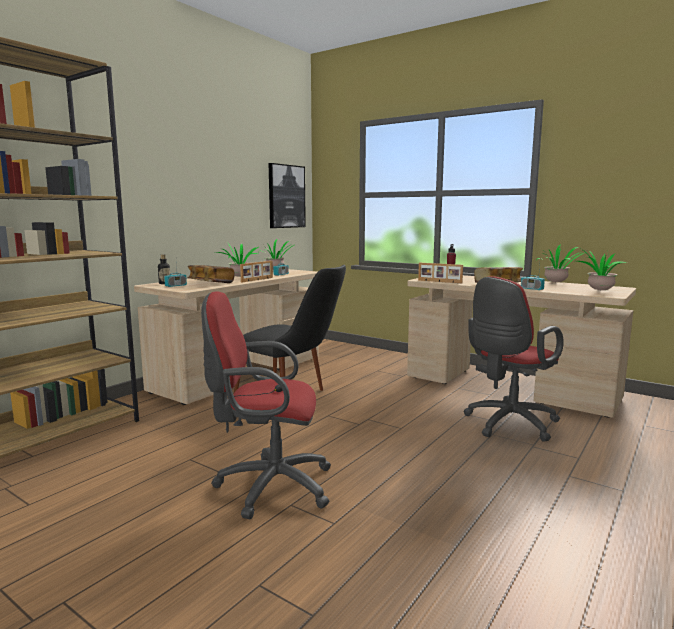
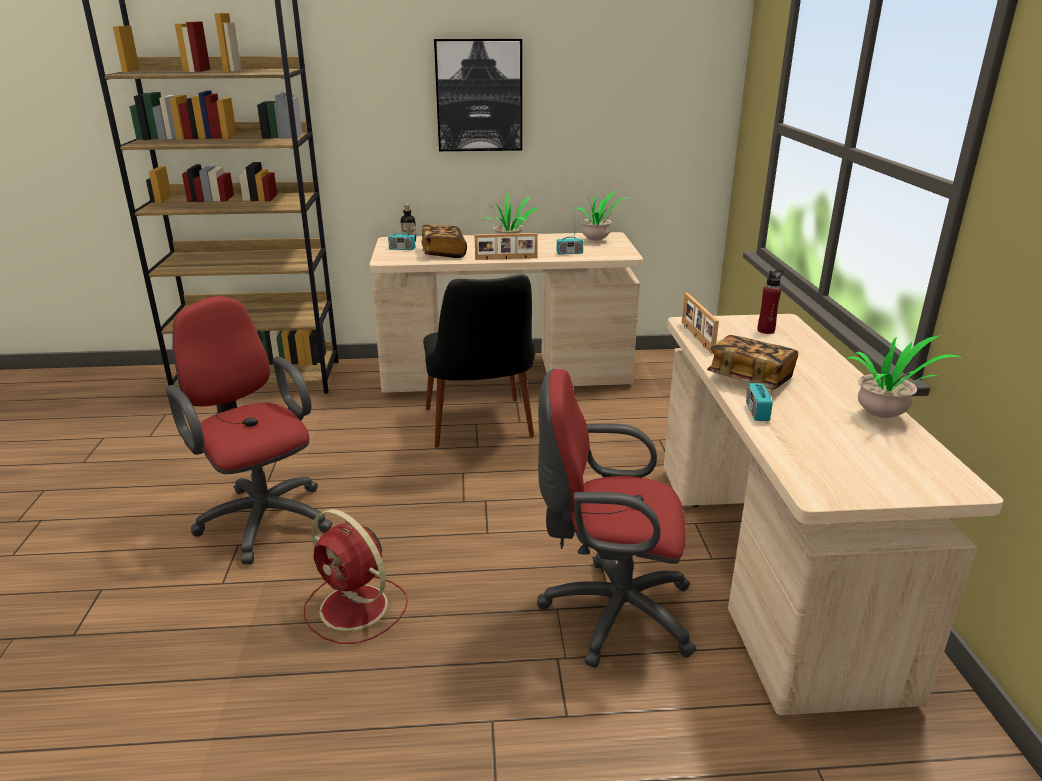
camera: 50 degrees right, 15 degrees up
picture [268,163,306,228] -> picture moved to [434,39,522,151]
potted plant [577,249,627,291] -> none
none -> red fan [304,509,408,644]

